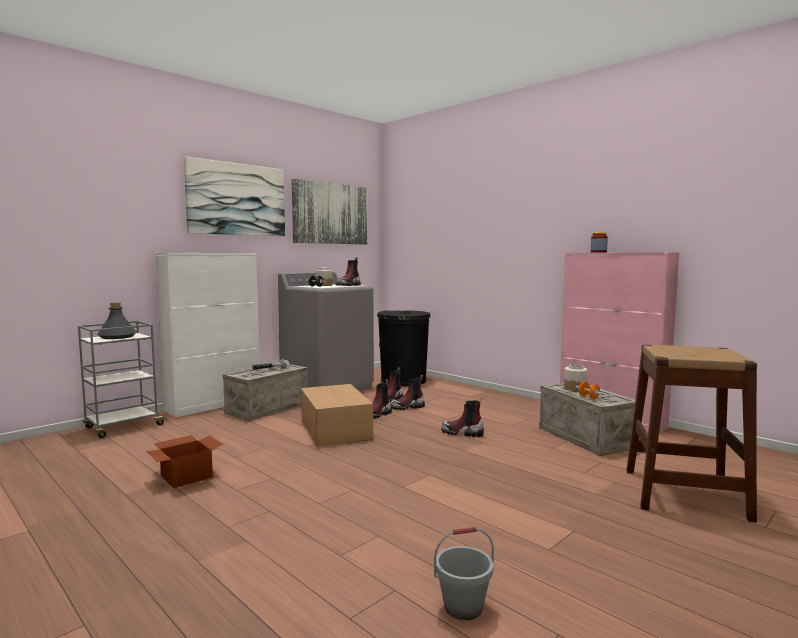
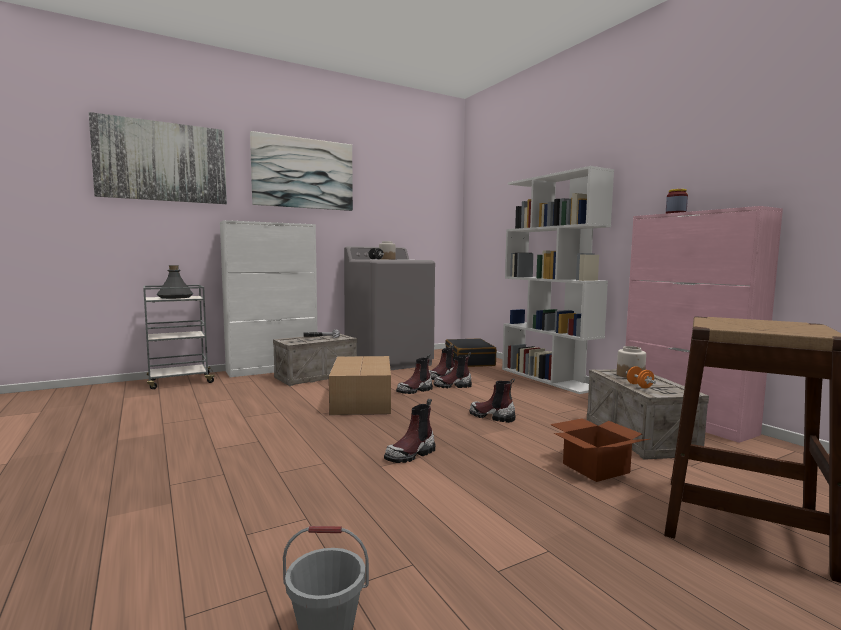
camera: 15 degrees right, 0 degrees up
cardboard box [146,435,223,488] -> cardboard box moved to [550,418,649,482]
picture [292,179,367,245] -> picture moved to [89,112,227,204]
boot [336,257,361,286] -> boot moved to [384,399,435,463]
black trash can [377,310,431,386] -> black suitcase [445,338,497,367]
none -> white bookcase [502,166,614,394]

